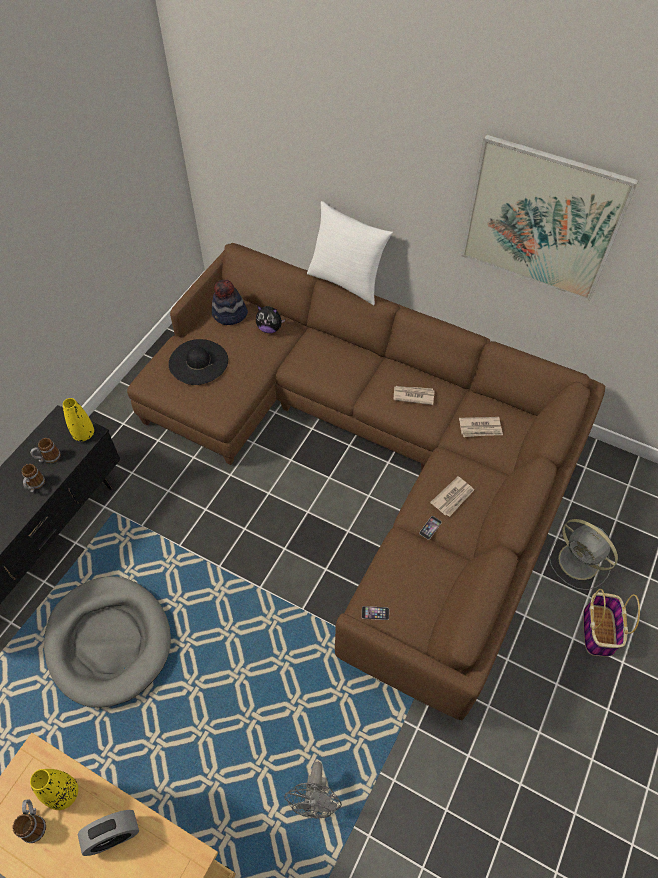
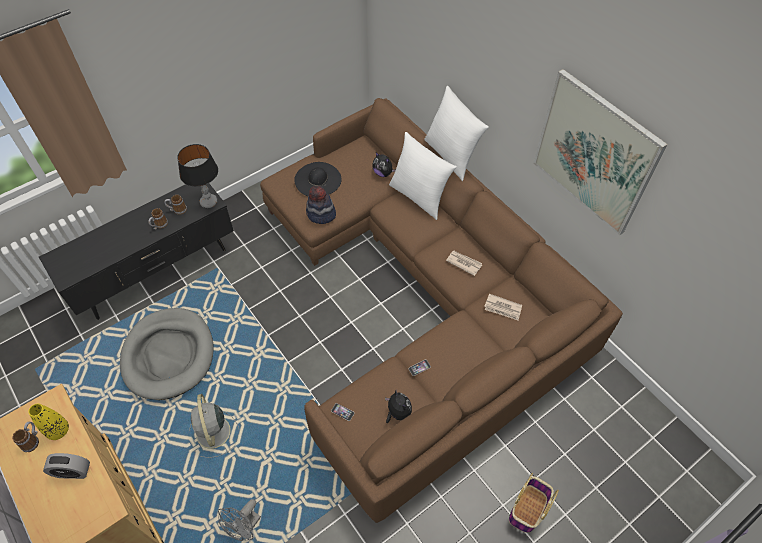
camera: 25 degrees right, 0 degrees up
yellow vase [63,398,94,441] -> table lamp [177,144,218,208]
hat [212,280,248,325] -> hat moved to [306,186,336,224]
newspaper [430,476,474,517] -> none
grey fan [549,519,618,590] -> grey fan moved to [189,394,239,458]
none -> plush toy [385,390,412,423]
none -> white pillow [389,132,457,220]

